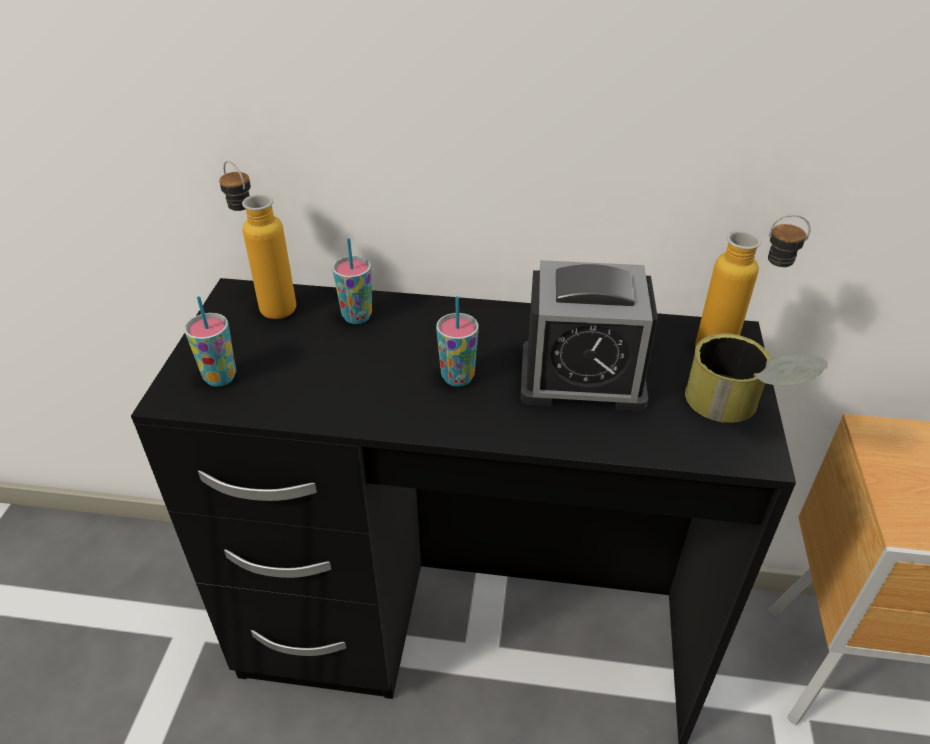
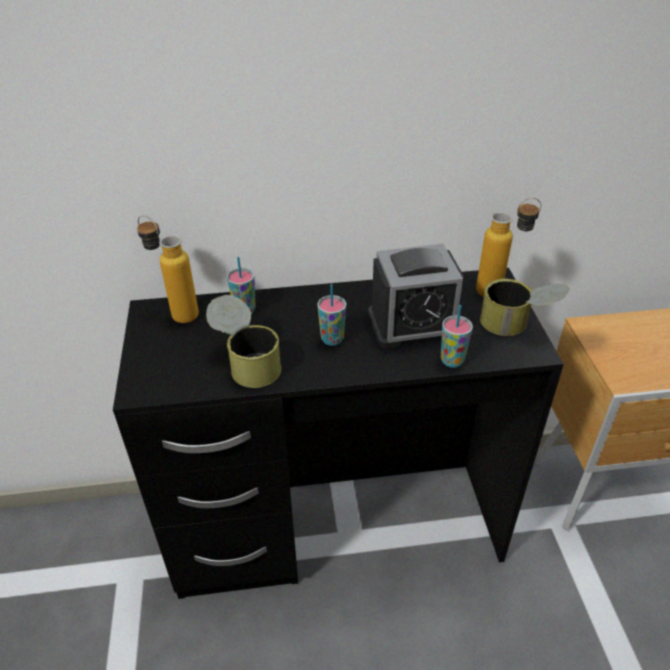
camera: 15 degrees left, 0 degrees up
cup [184,296,236,387] -> cup moved to [441,305,473,368]
none -> can [206,295,281,388]

